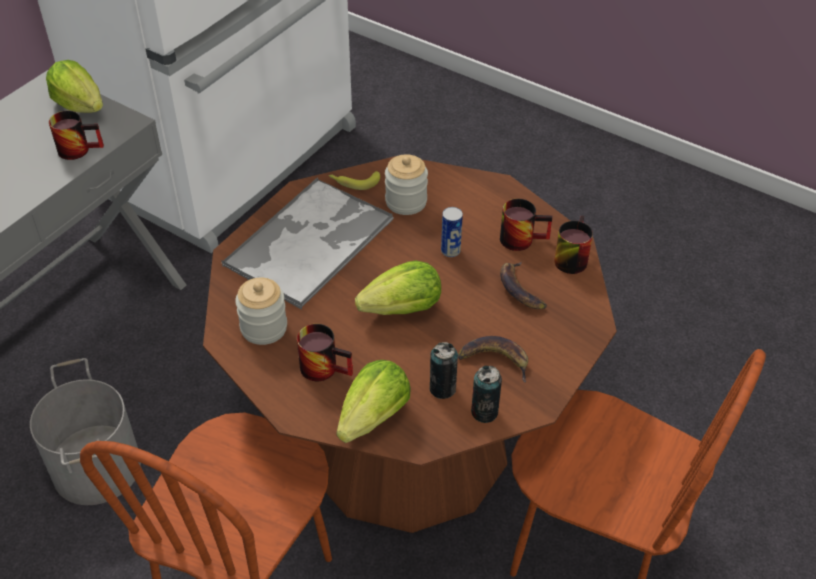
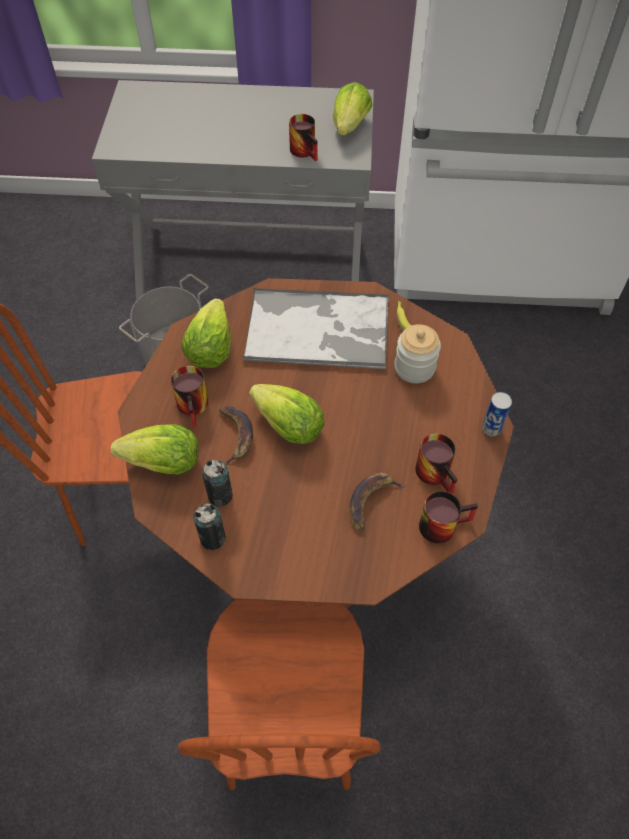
camera: 60 degrees right, 10 degrees up
jar [235,277,287,345] -> lettuce [181,298,231,368]
can [441,207,463,257] -> can moved to [482,392,512,437]
banana [458,336,528,383] -> banana moved to [219,406,253,465]

